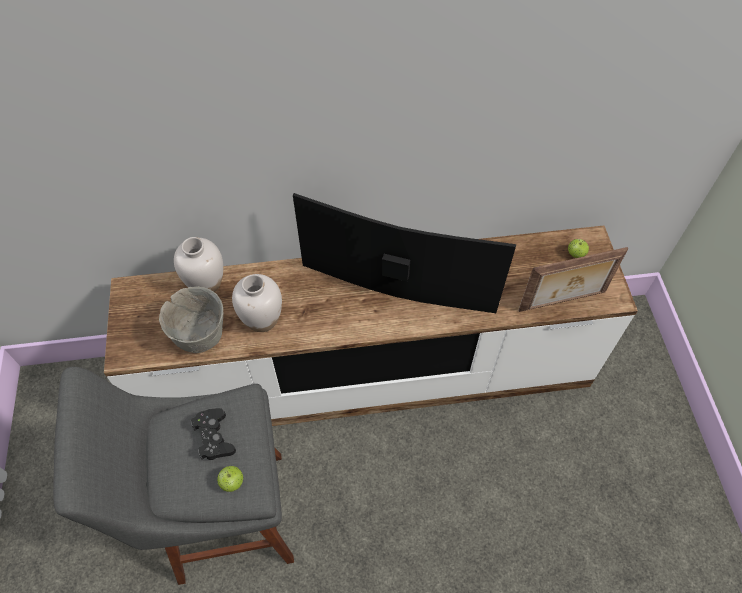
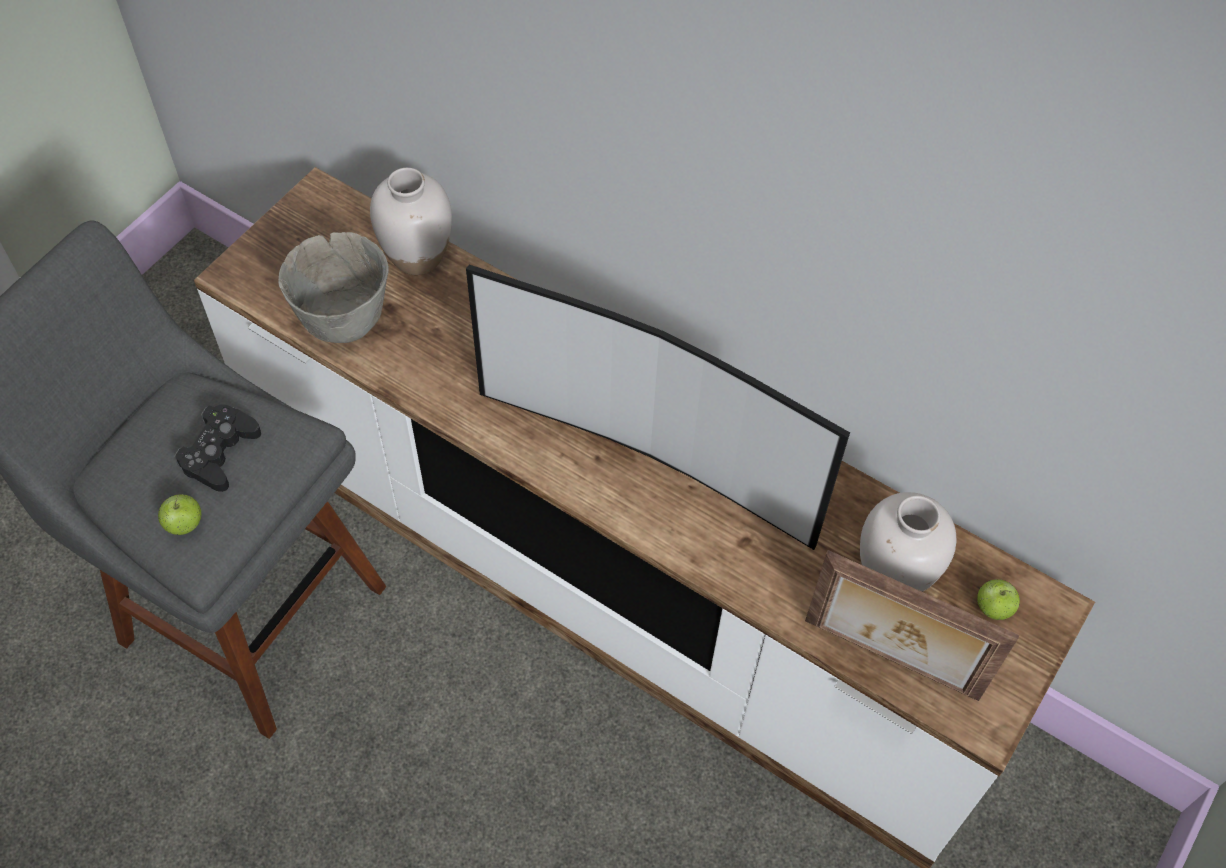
camera: 40 degrees right, 0 degrees up
white vase [232,274,282,332] -> white vase moved to [860,492,956,592]
television [293,193,516,313] -> television turned 150 degrees clockwise [466,265,850,550]

